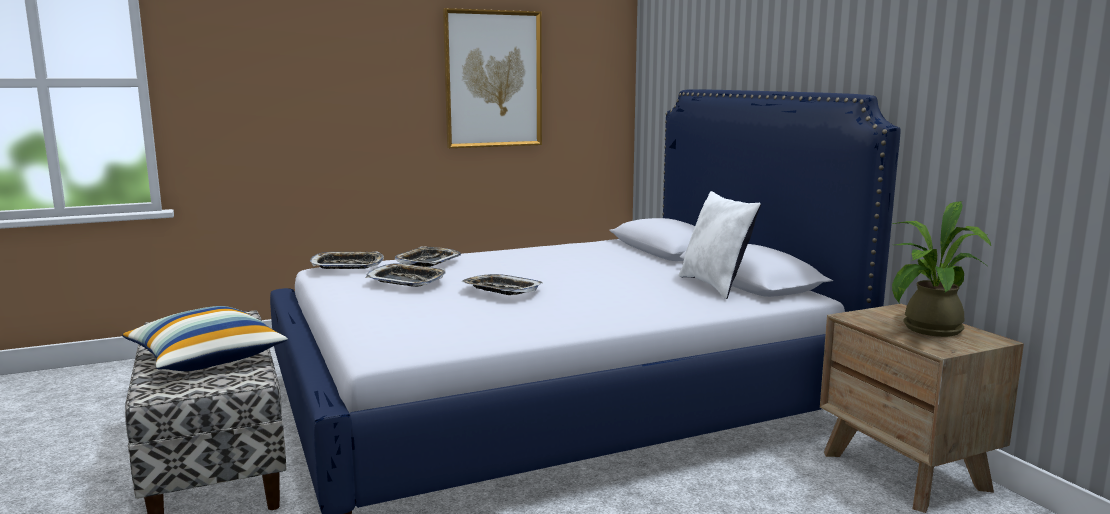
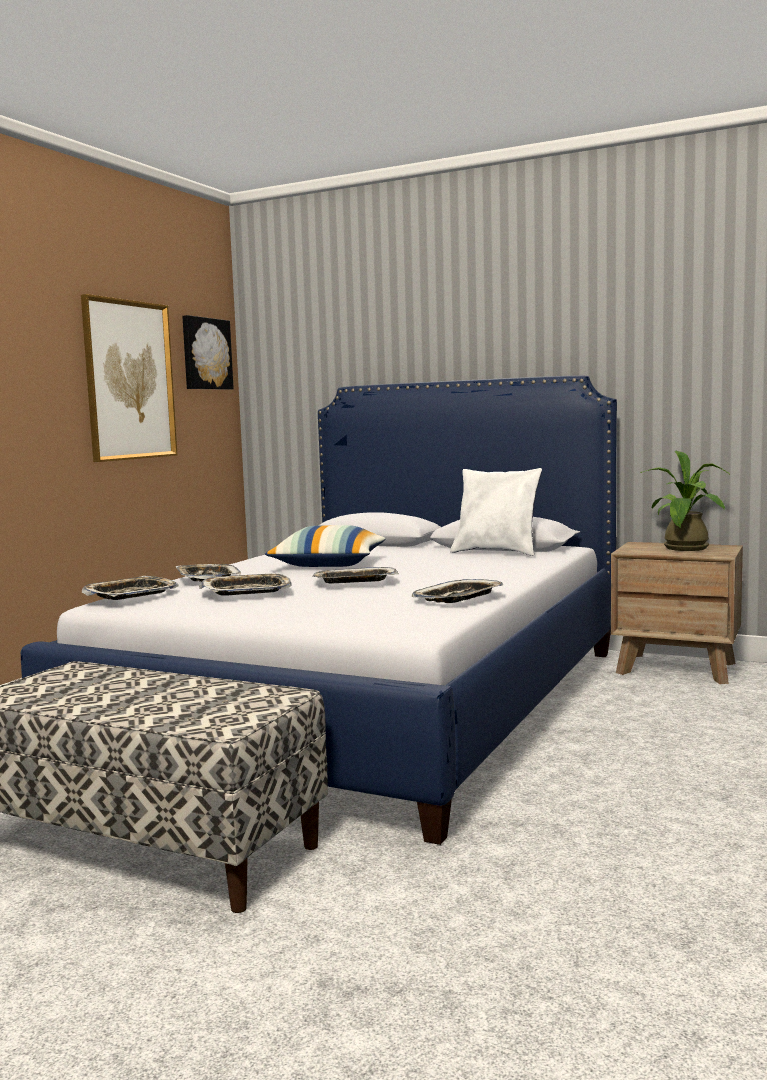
camera: 40 degrees left, 5 degrees down
pillow [122,306,288,371] -> pillow moved to [265,525,386,567]
none -> picture [182,315,234,390]
none -> tray [412,579,503,603]

